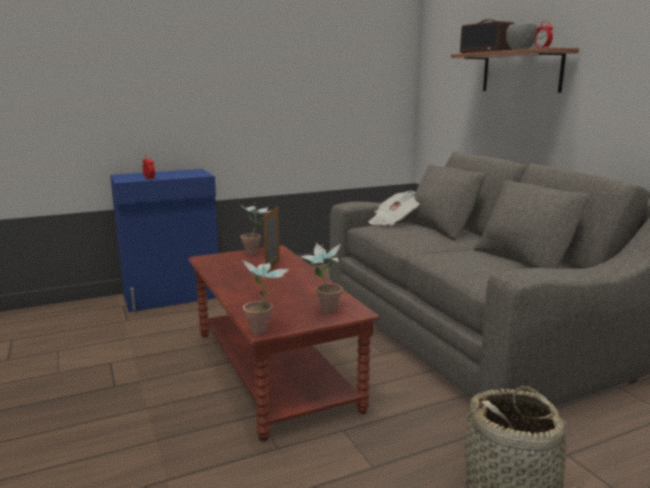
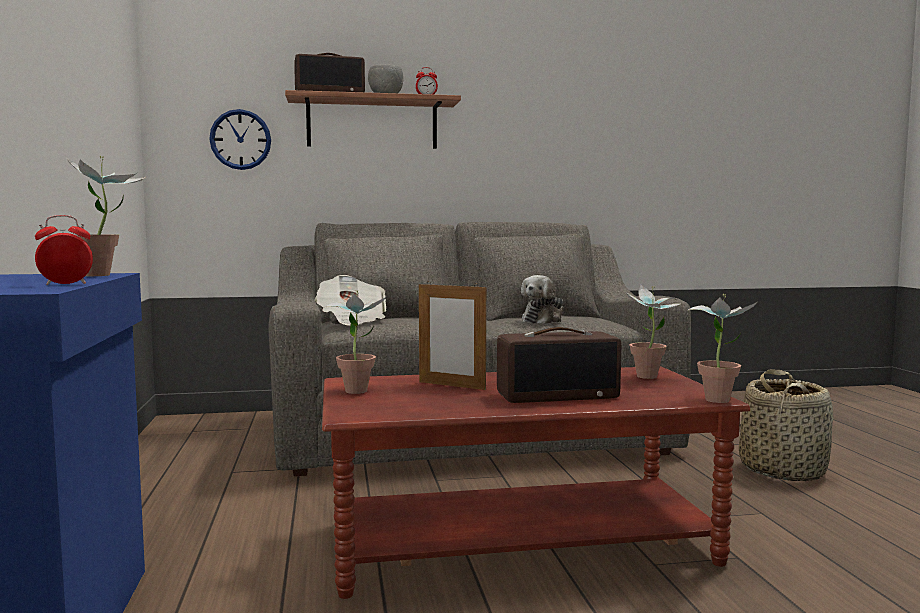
camera: 75 degrees left, 10 degrees down
none -> potted plant [65,156,145,276]
none -> wall clock [209,109,271,170]
none -> radio [497,327,621,403]
none -> plush toy [521,275,563,324]

